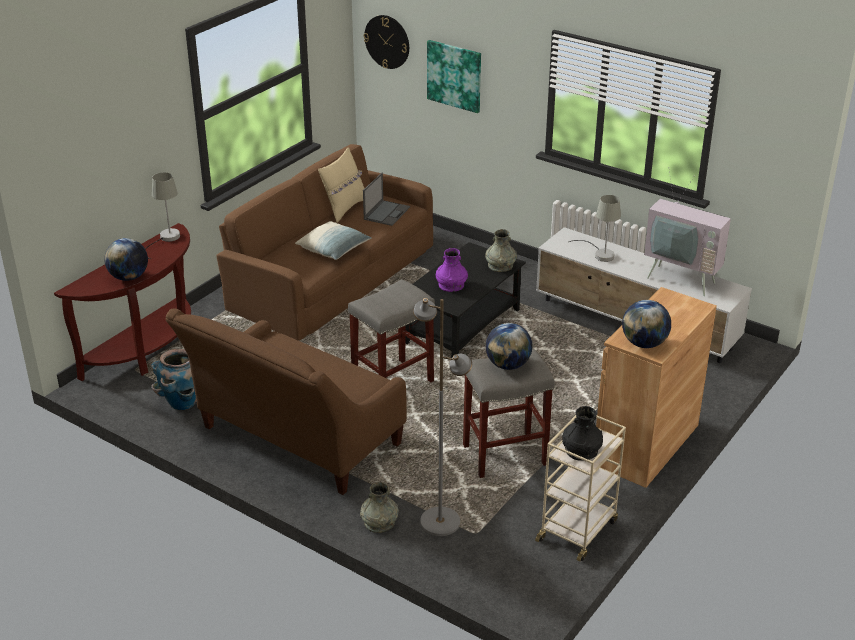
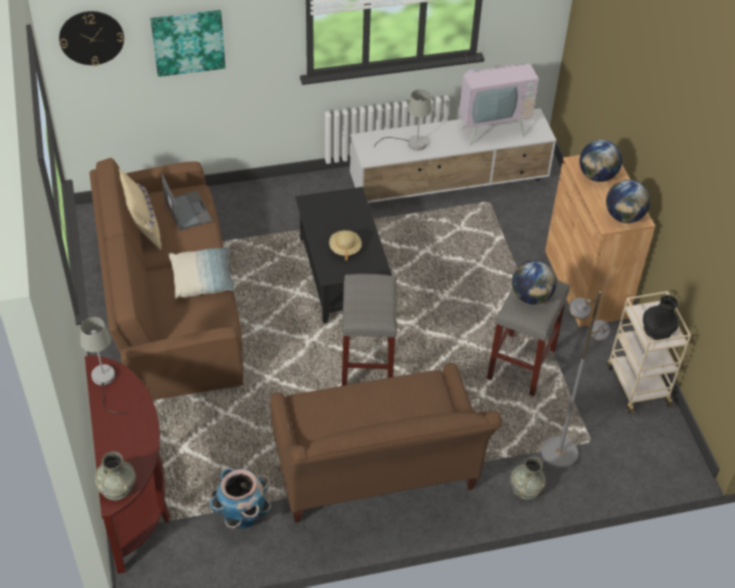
camera: 50 degrees left, 15 degrees up
globe [104,238,148,281] -> globe moved to [579,140,622,182]
purple vase [435,248,468,292] -> beige hat [329,230,362,261]
grey vase [485,229,517,272] -> grey vase moved to [94,451,136,501]

